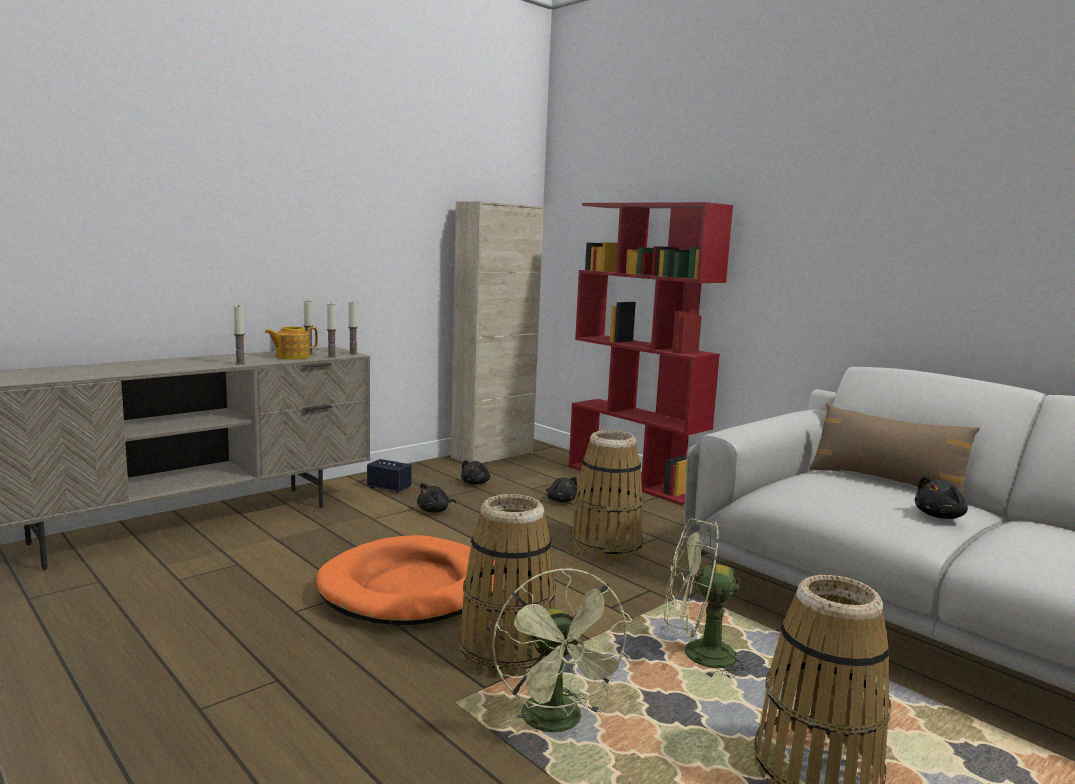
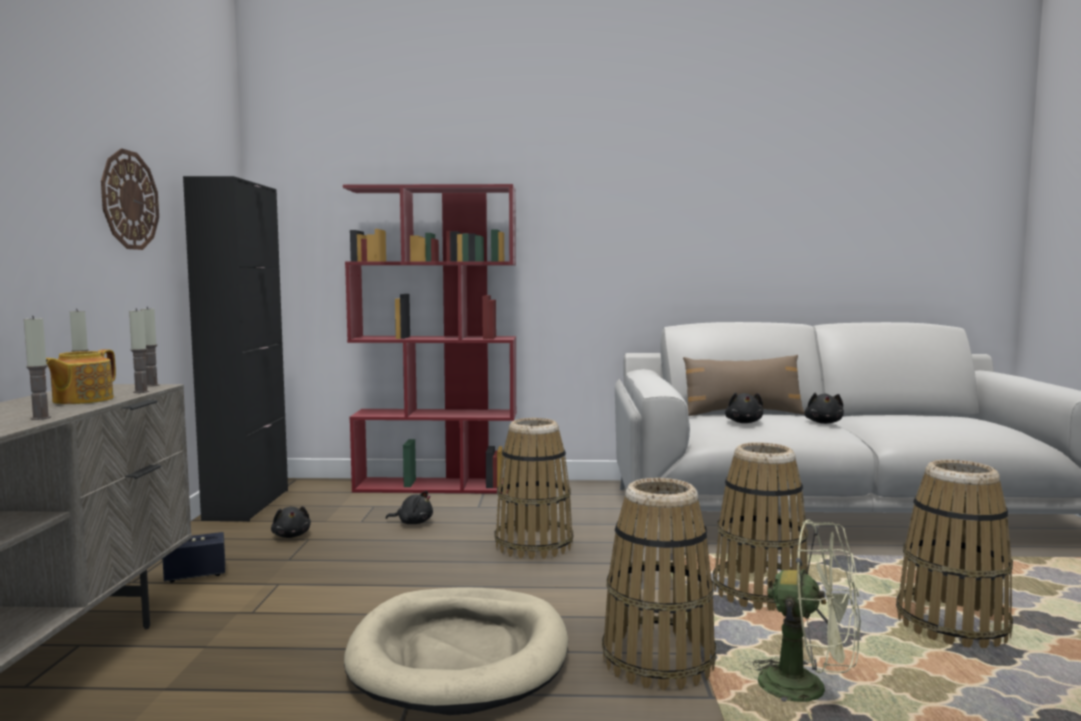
camera: 45 degrees left, 5 degrees down
orange dog bed [316,535,495,625] -> beige dog bed [344,587,568,715]
black plush toy [417,483,456,513] -> black plush toy moved to [725,392,763,423]
beige cabinet [451,201,544,463] -> black cabinet [183,176,288,521]
green fan [664,518,755,678] -> basket [713,442,808,611]
none -> wall clock [101,149,159,250]

